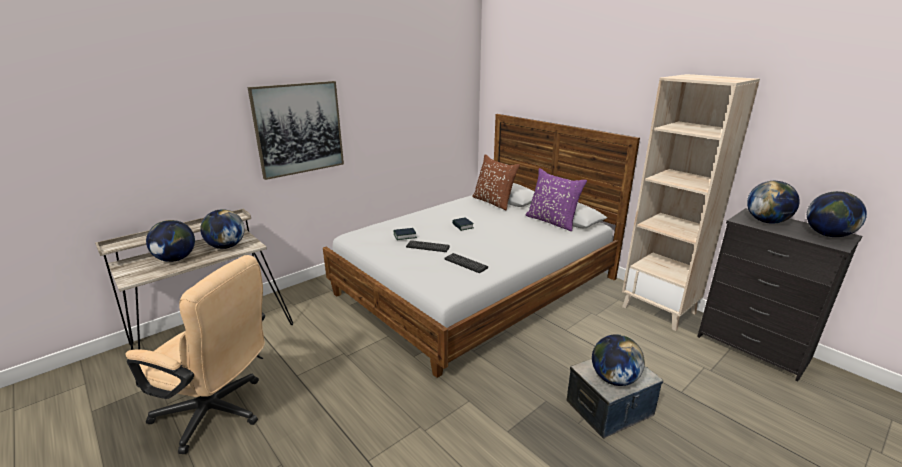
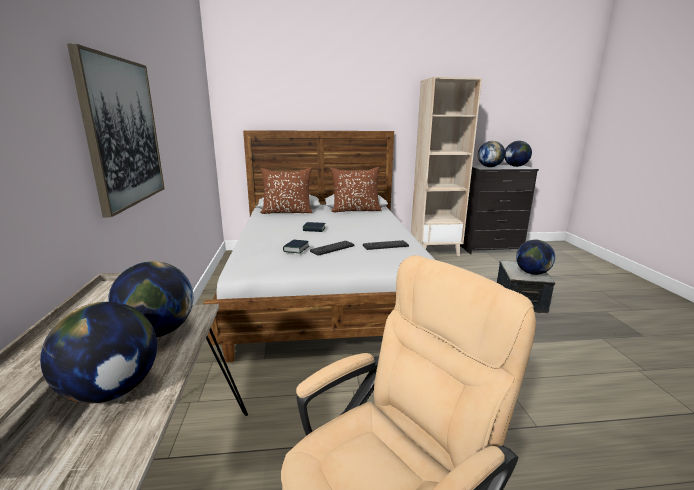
camera: 55 degrees left, 5 degrees down
purple pillow [525,168,587,231] -> brown pillow [330,167,381,212]

